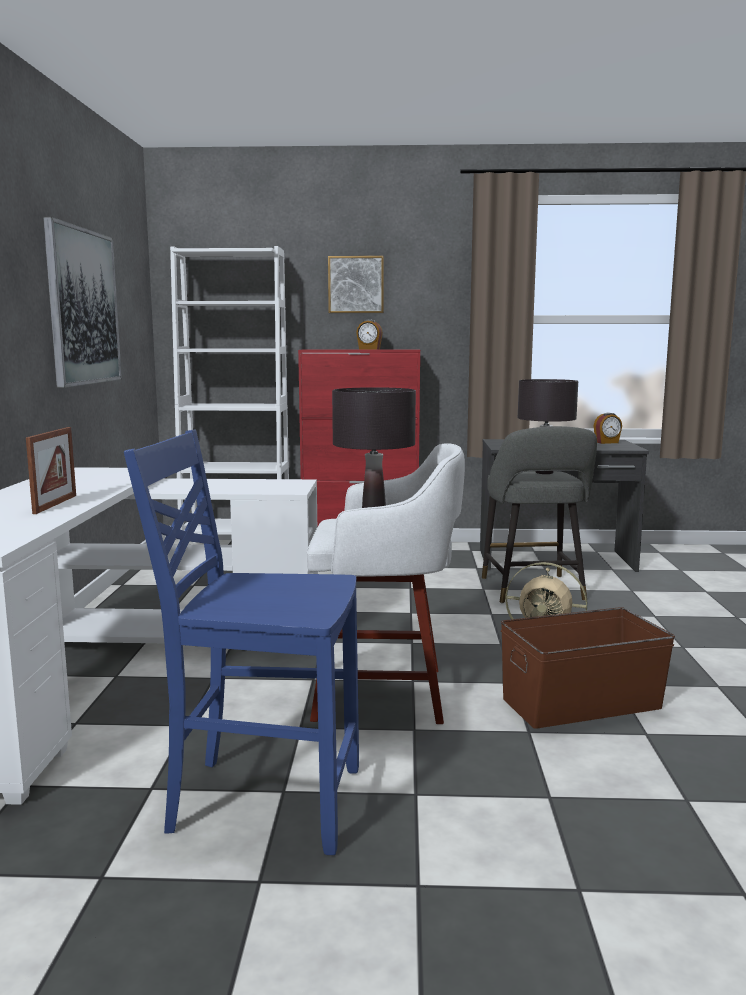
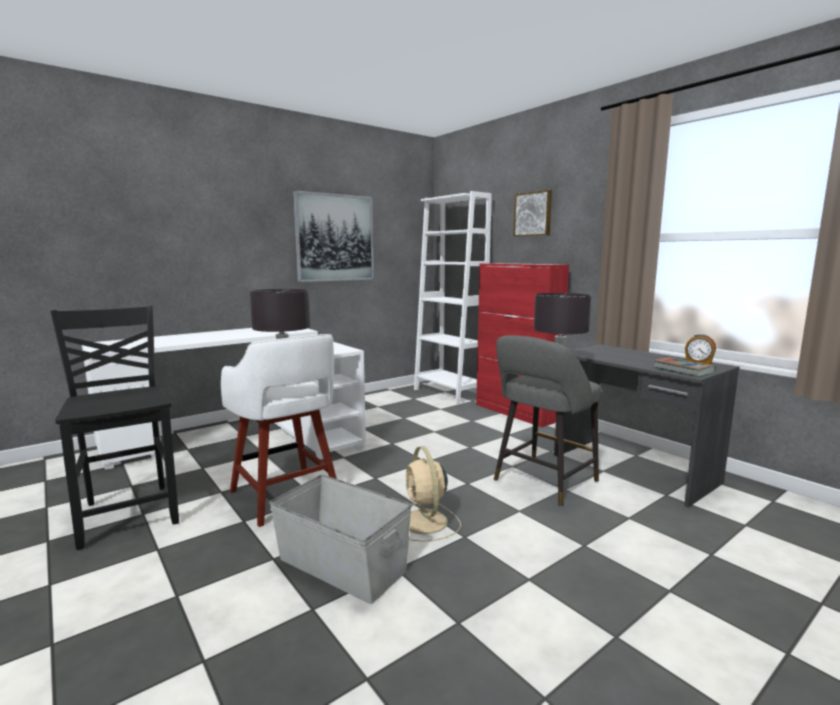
camera: 50 degrees right, 0 degrees up
picture frame [26,427,76,514] -> none
blue chair [124,430,359,855] -> black chair [50,305,179,550]
alarm clock [356,319,383,349] -> none
brown storage box [501,607,675,729] -> grey storage box [269,475,412,604]
none -> book [654,357,716,377]

